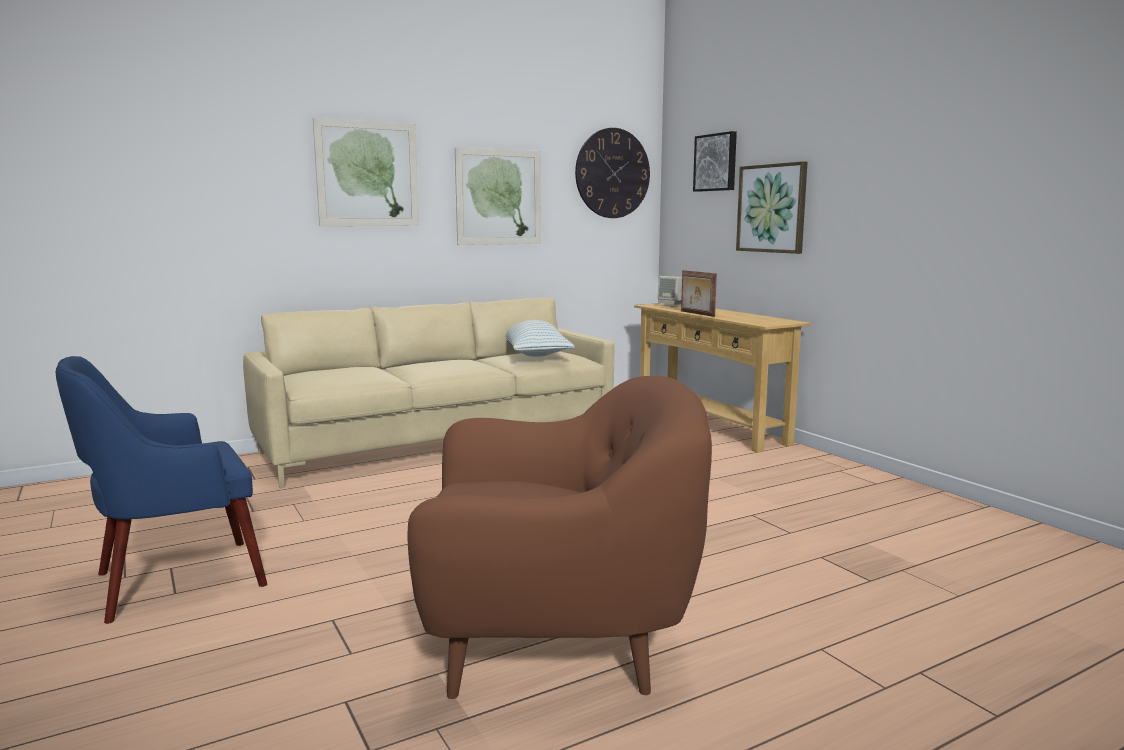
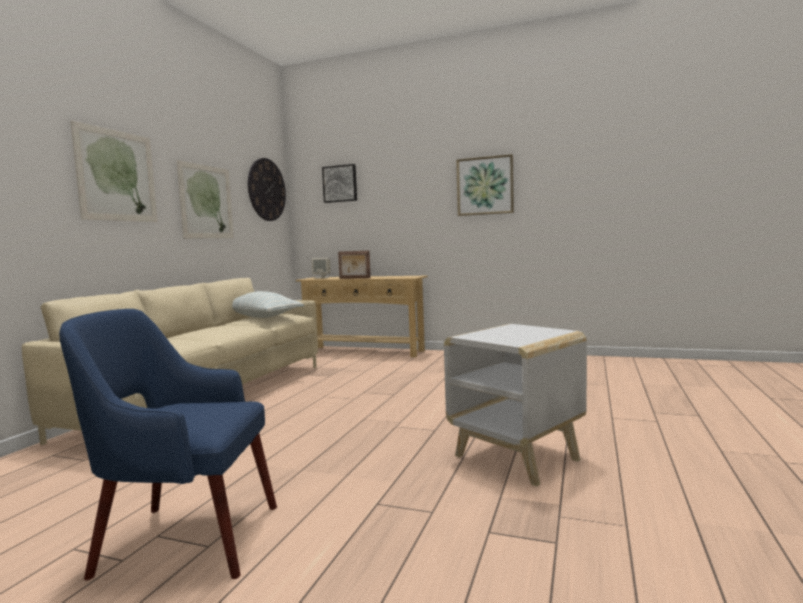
camera: 40 degrees left, 5 degrees down
blue armchair [56,356,267,624] -> blue armchair turned 75 degrees clockwise [59,309,277,580]
brown armchair [408,376,712,699] -> white side table [444,324,587,486]
picture [736,161,808,254] -> picture moved to [456,154,514,216]

